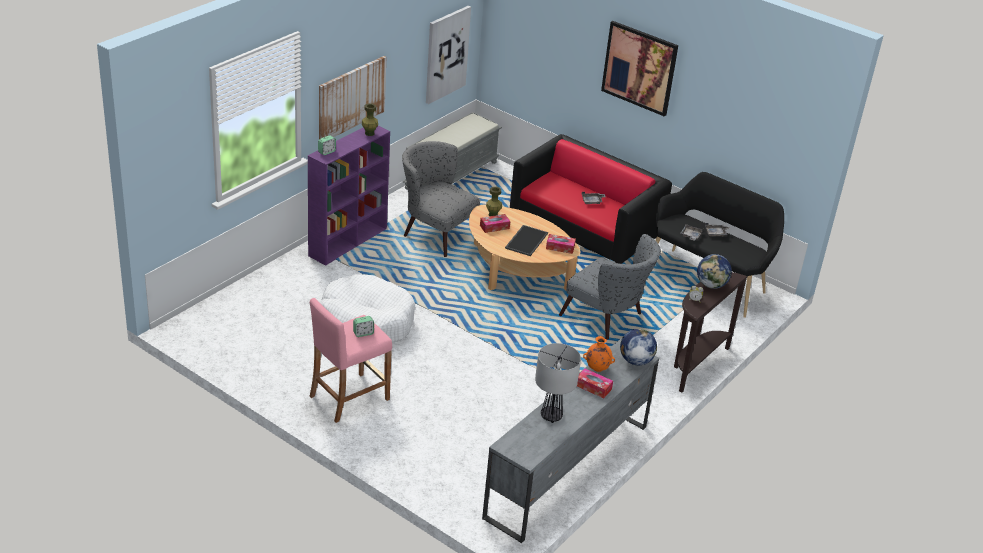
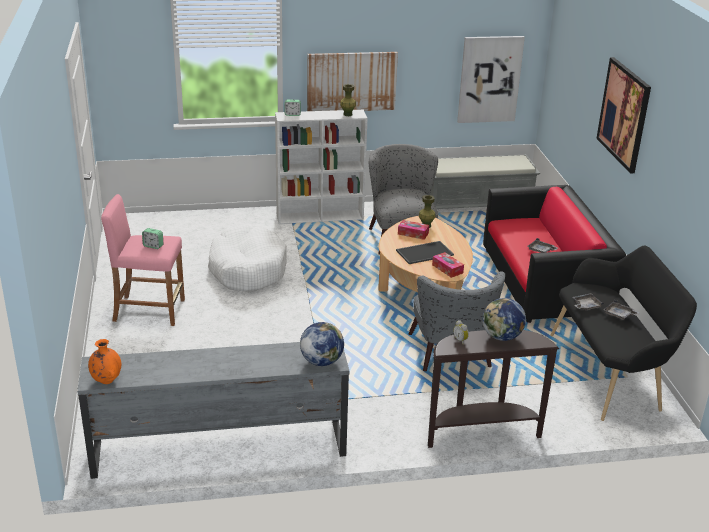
camera: 45 degrees right, 5 degrees down
purple bookcase [308,126,390,266] -> white bookcase [275,110,368,224]
table lamp [535,343,581,423] -> none
tissue box [577,368,613,398] -> none
orange vase [583,336,615,372] -> orange vase moved to [88,339,121,384]

